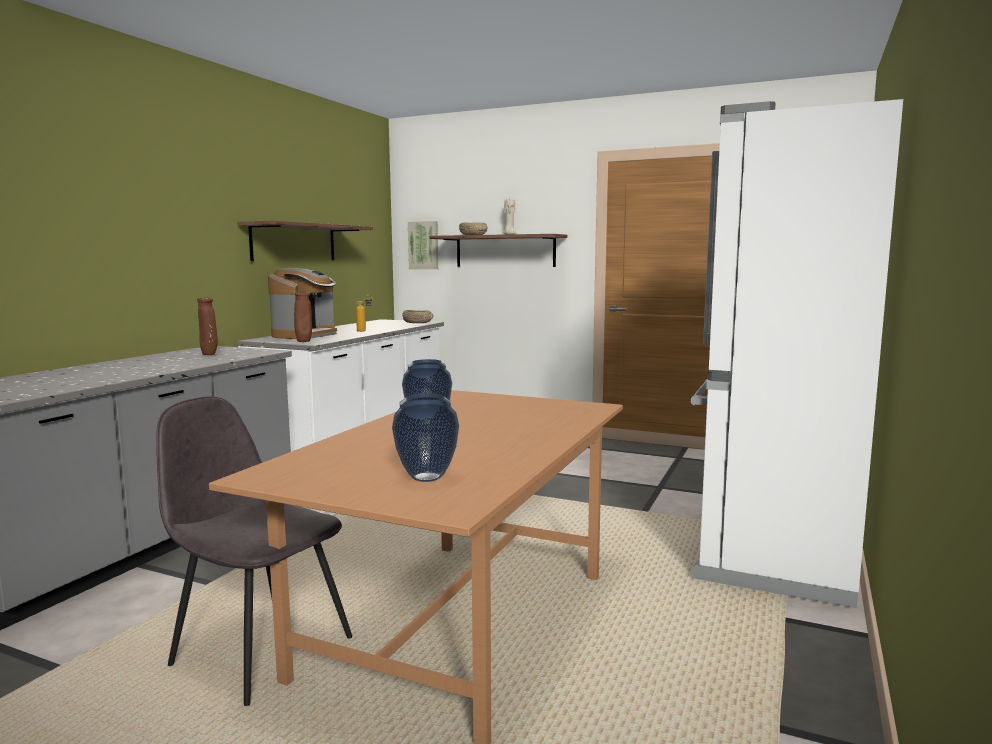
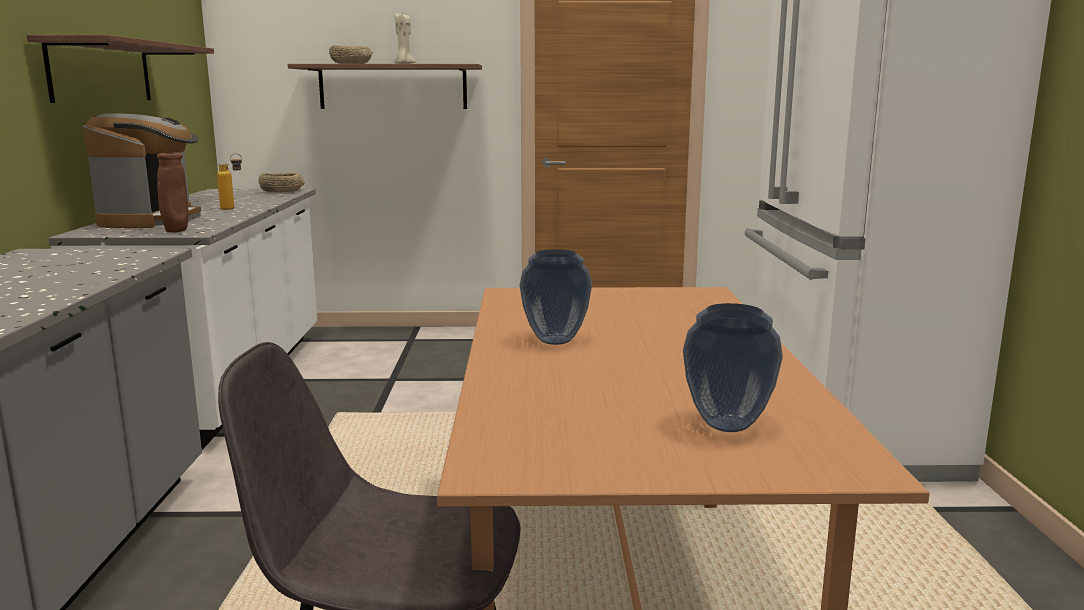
camera: 25 degrees left, 5 degrees up
brown vase [197,298,218,355] -> none
picture [408,221,438,269] -> none

